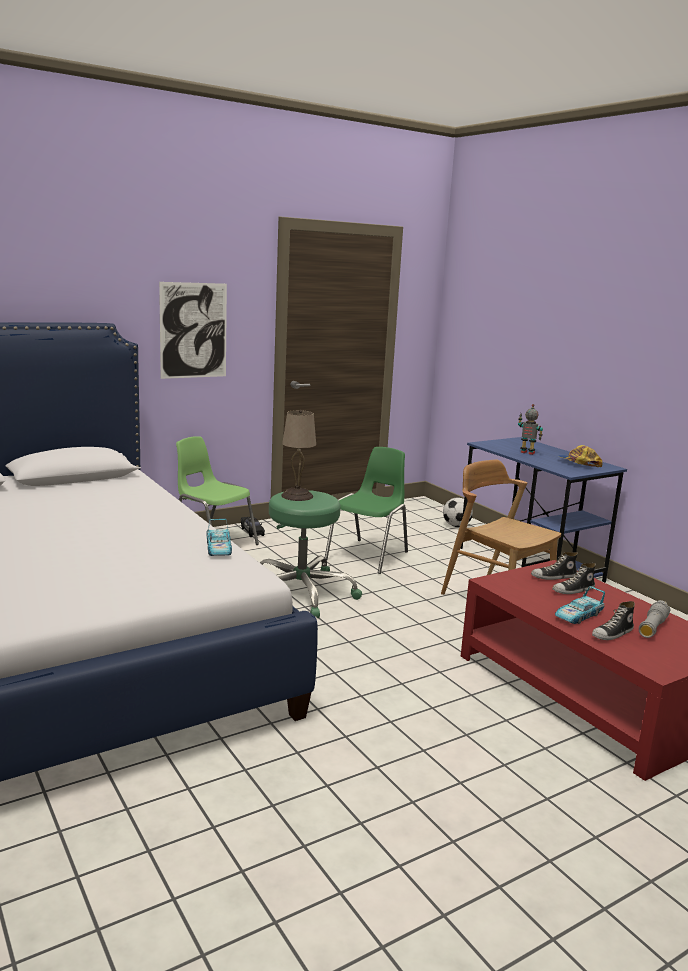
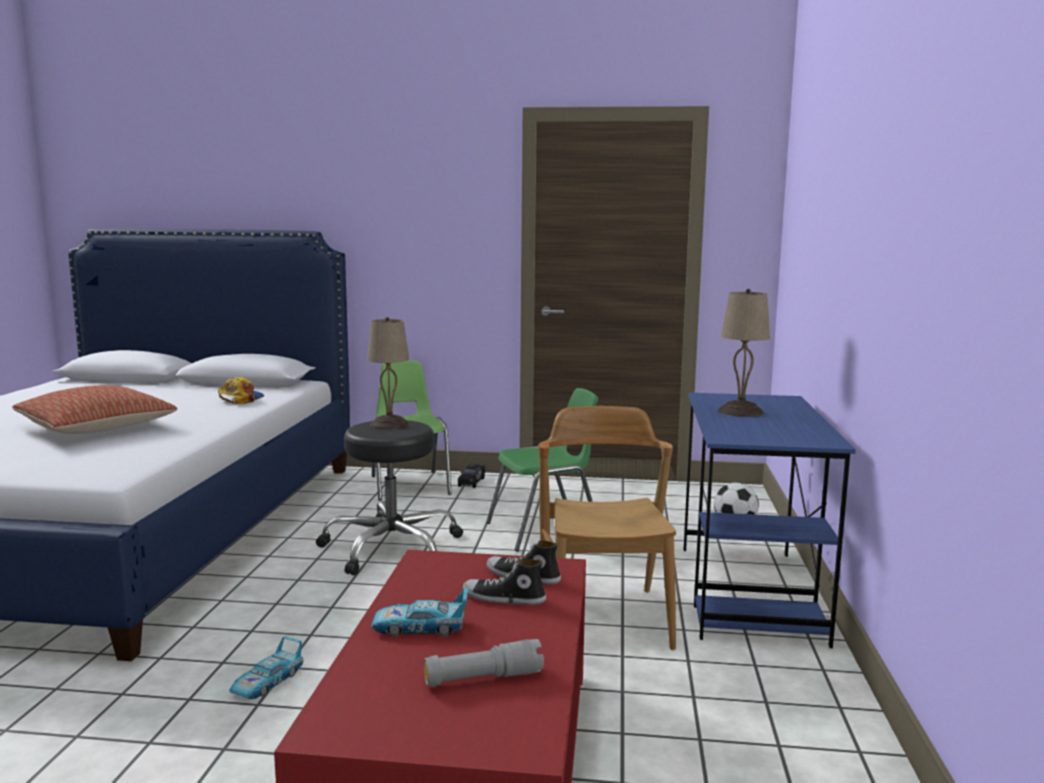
camera: 40 degrees right, 5 degrees down
picture [159,282,227,379] -> none
toy car [207,519,232,556] -> toy car moved to [229,636,303,699]
green stool [260,490,362,618] -> black stool [316,420,463,575]
toy robot [518,404,543,455] -> beige table lamp [718,289,770,417]
cap [558,445,602,467] -> cap moved to [218,377,264,404]
shoe [592,601,635,640] -> none
none -> pillow [12,385,178,434]

